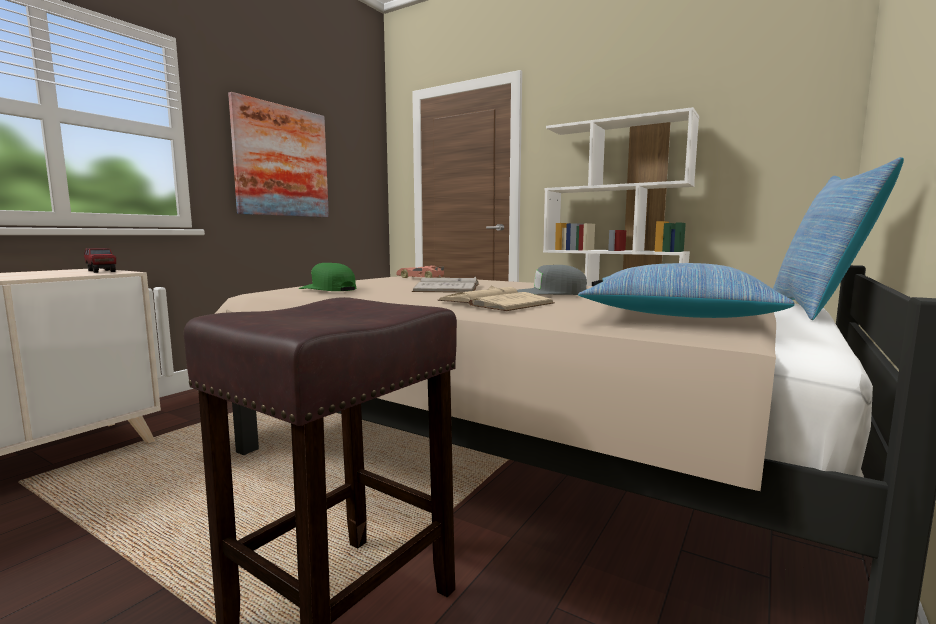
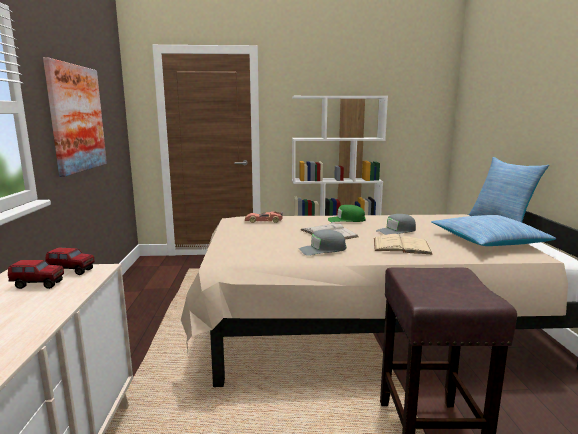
camera: 35 degrees left, 5 degrees up
green cap [299,263,356,291] -> green cap moved to [328,205,366,222]
none -> toy truck [8,260,64,289]
none -> grey cap [299,230,346,256]

